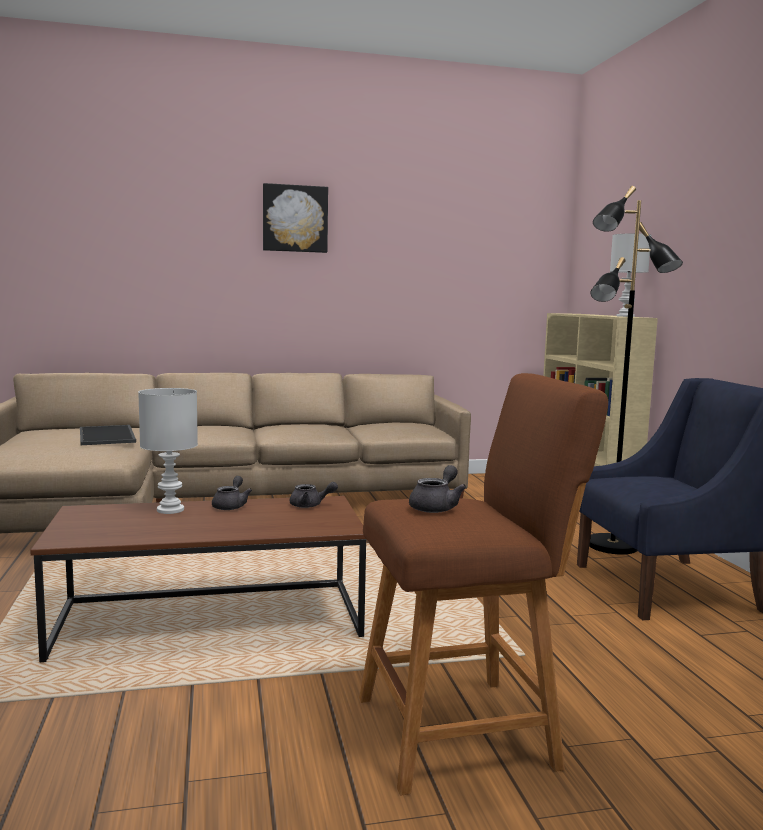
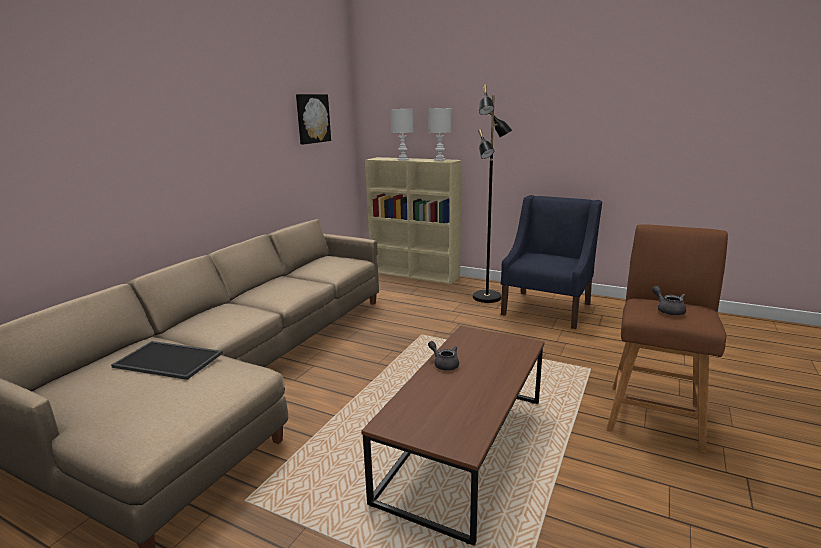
camera: 50 degrees left, 10 degrees up
white table lamp [138,388,198,514] -> white table lamp moved to [390,109,414,160]
picture [263,183,328,253] -> picture moved to [296,94,331,144]
grey teapot [289,482,338,508] -> none

